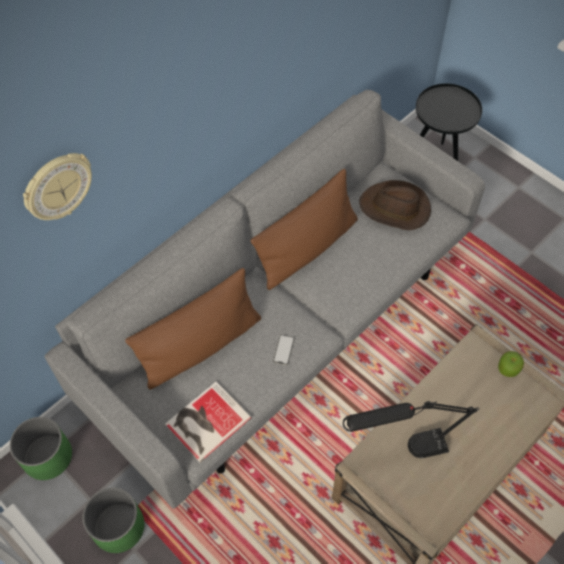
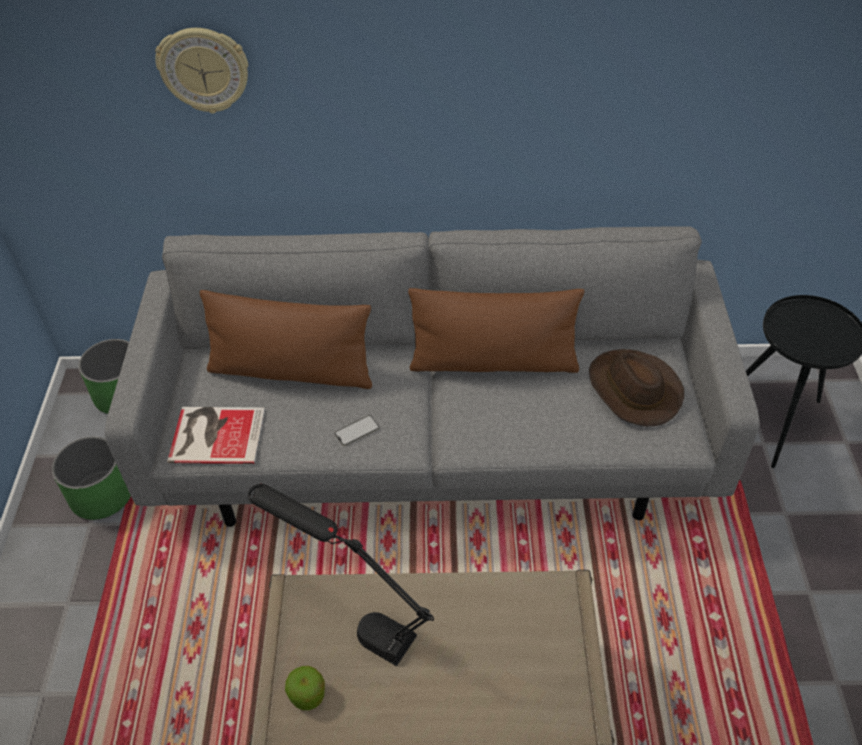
camera: 45 degrees right, 10 degrees down
apple [498,351,524,377] -> apple moved to [285,666,325,710]

